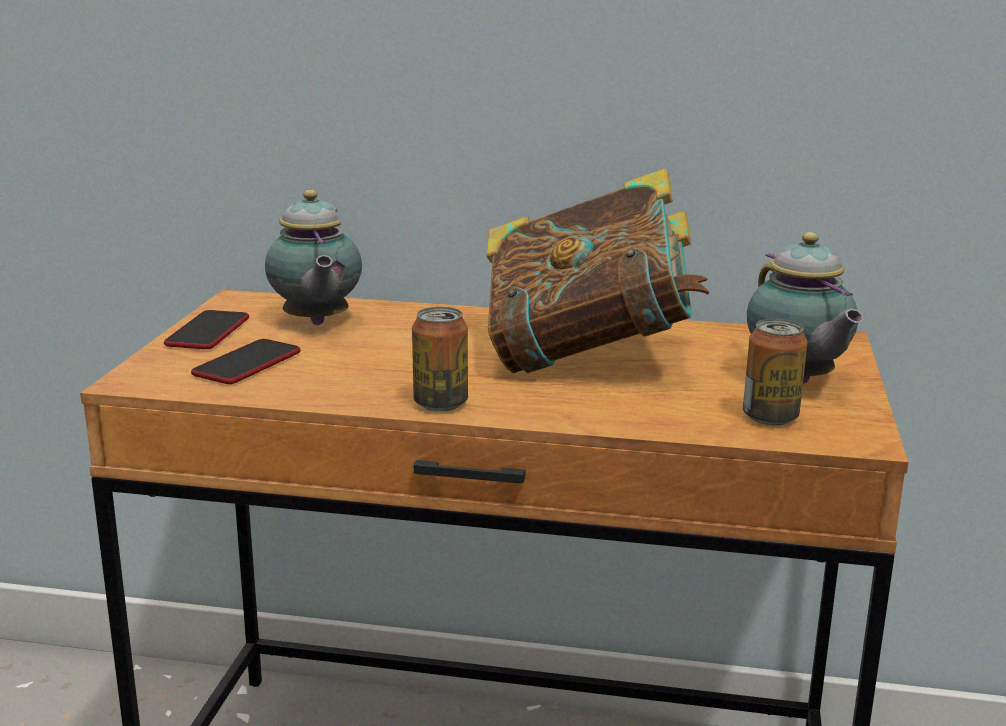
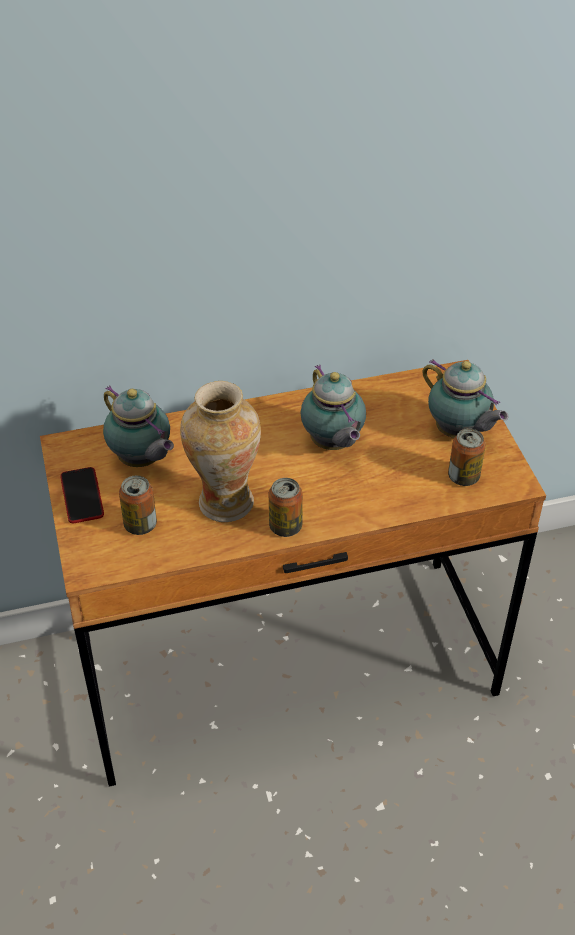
camera: 25 degrees left, 25 degrees up
phone [191,339,301,384] -> can [119,476,157,535]
book [486,168,710,373] -> teapot [300,365,366,450]
none -> vase [180,381,261,522]

